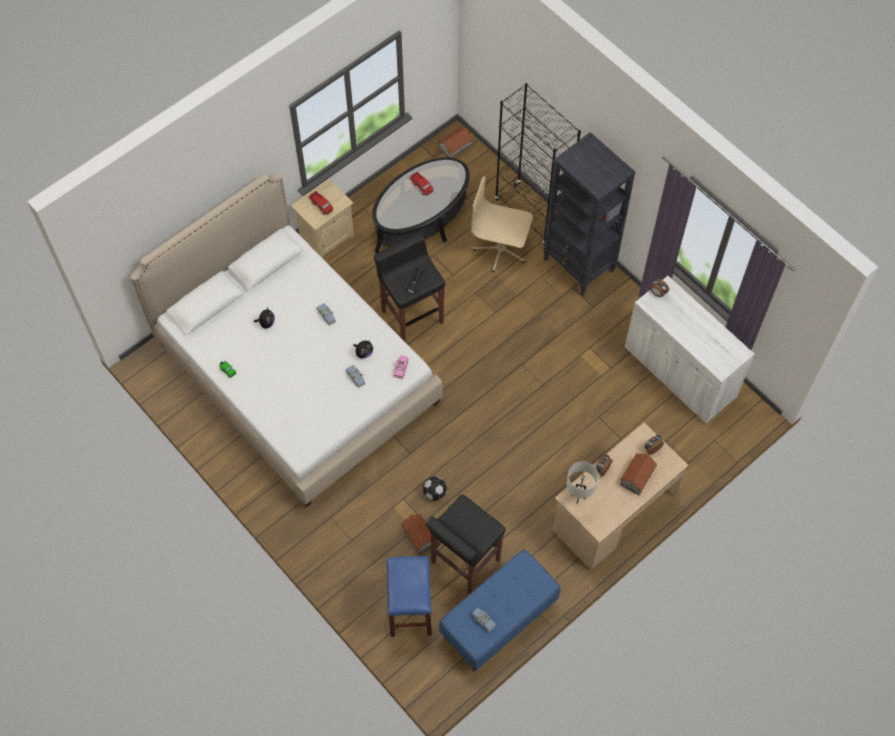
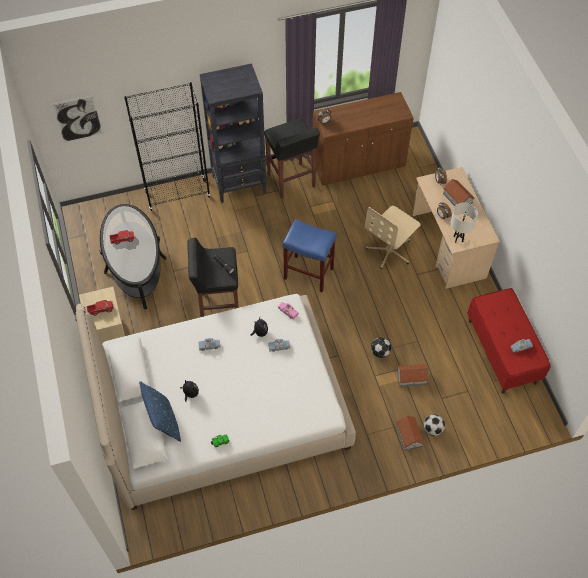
camera: 65 degrees left, 5 degrees down
blue stool [386,556,432,637] -> blue stool moved to [282,219,337,292]
black stool [426,495,505,594] -> black stool moved to [264,118,320,199]
toy house [438,128,473,158] -> toy house moved to [396,415,424,451]
blue bench [439,549,561,671] -> red bench [468,288,551,394]
beige office chair [471,176,533,272] -> beige office chair moved to [365,206,421,269]
white cabinet [625,276,754,423] -> brown cabinet [313,92,414,186]
none -> picture [51,95,104,143]
none -> blue pillow [139,381,181,442]
none -> football [424,415,445,436]

